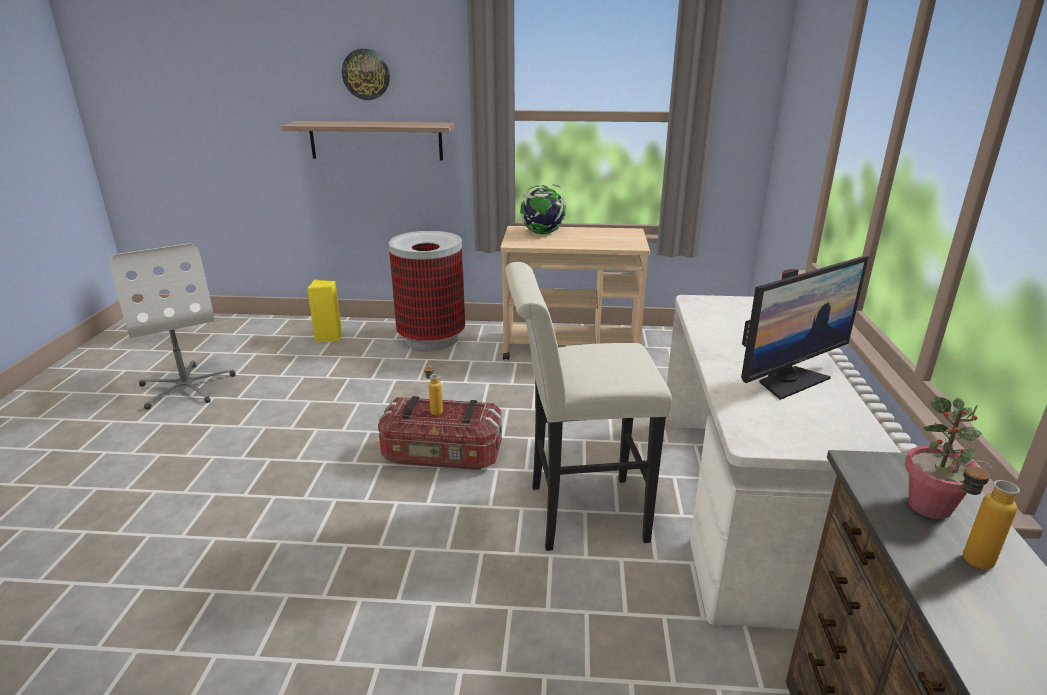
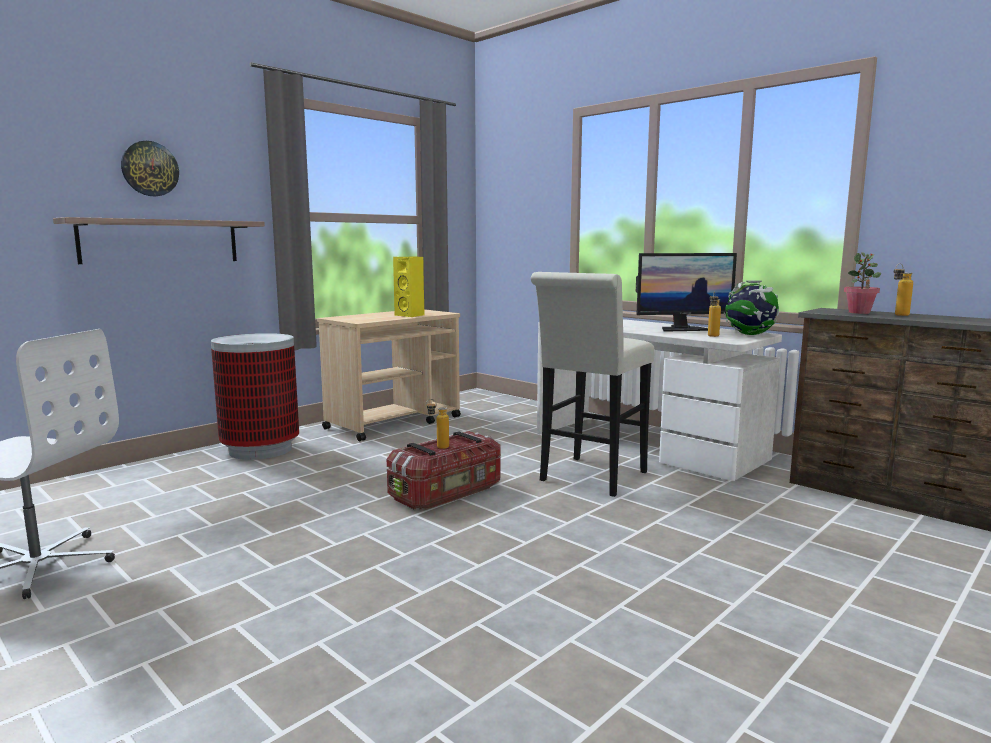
camera: 50 degrees left, 15 degrees down
yellow speaker [307,279,342,343] -> yellow speaker moved to [393,257,425,317]
globe [520,184,566,234] -> globe moved to [724,280,779,335]
monitor [741,256,869,400] -> monitor turned 75 degrees clockwise [636,253,737,332]
none -> bottle [708,294,721,337]

